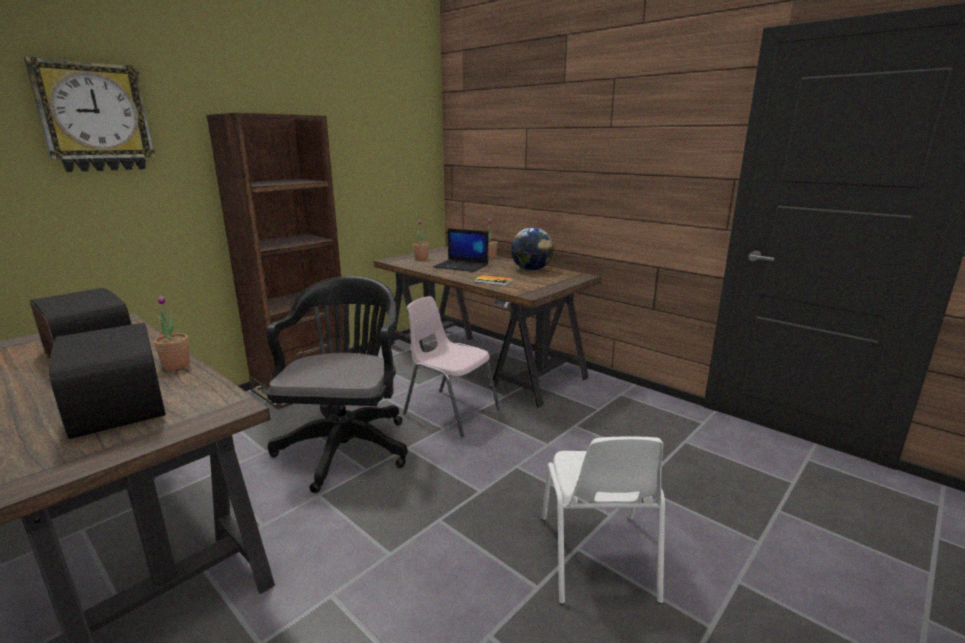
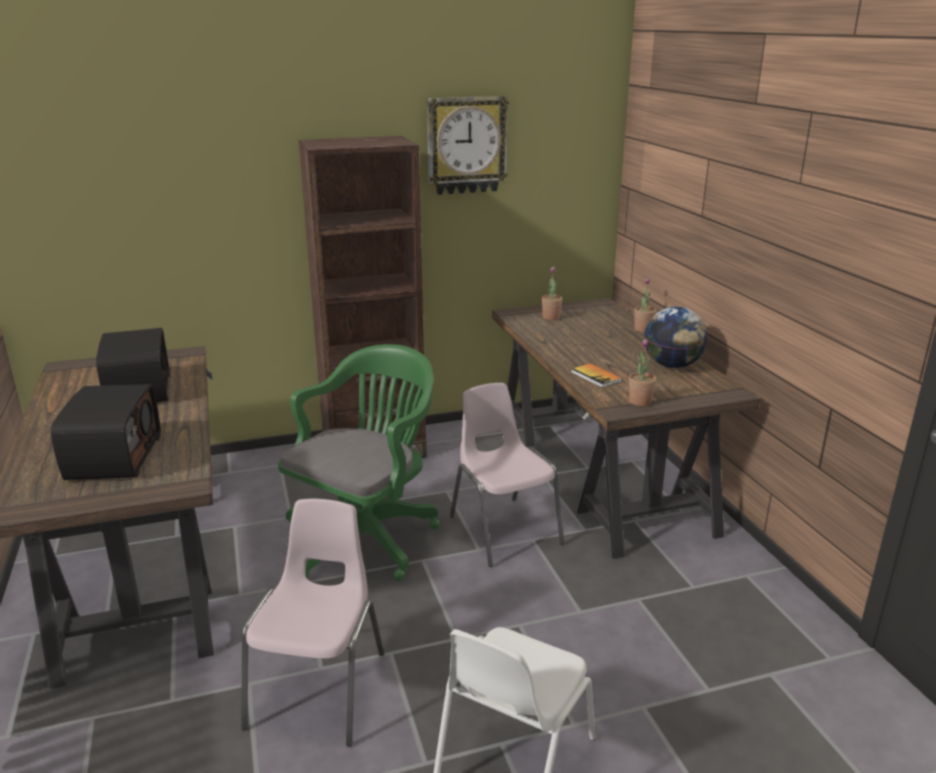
camera: 30 degrees right, 5 degrees up
wall clock [24,57,155,172] -> wall clock moved to [427,96,509,195]
potted plant [154,295,190,370] -> potted plant moved to [629,339,656,406]
black office chair [267,276,408,493] -> green office chair [278,344,440,581]
laptop [433,228,488,272] -> none
none -> pink chair [241,499,384,747]

